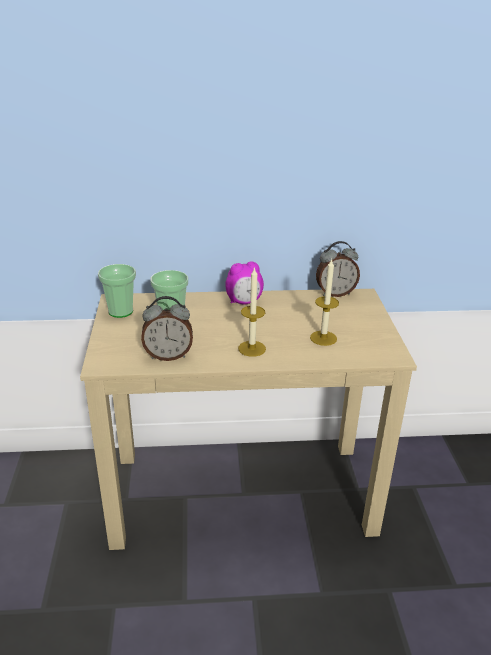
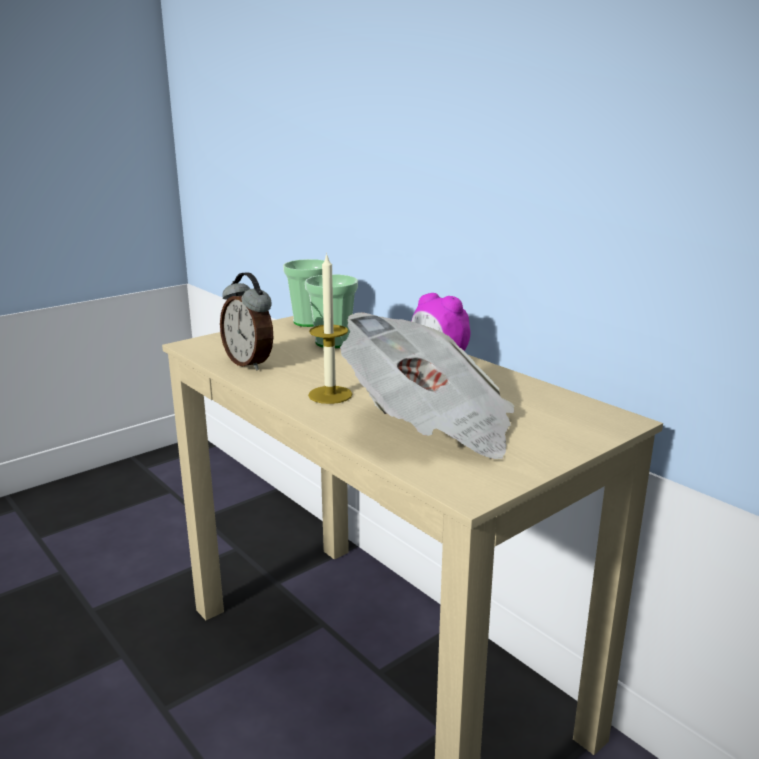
camera: 55 degrees right, 10 degrees down
candle [310,258,339,346] -> newspaper [340,312,514,459]
alarm clock [316,241,360,297] -> none

